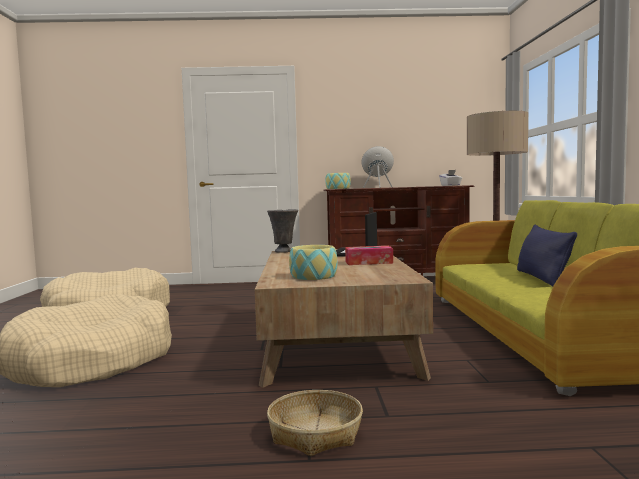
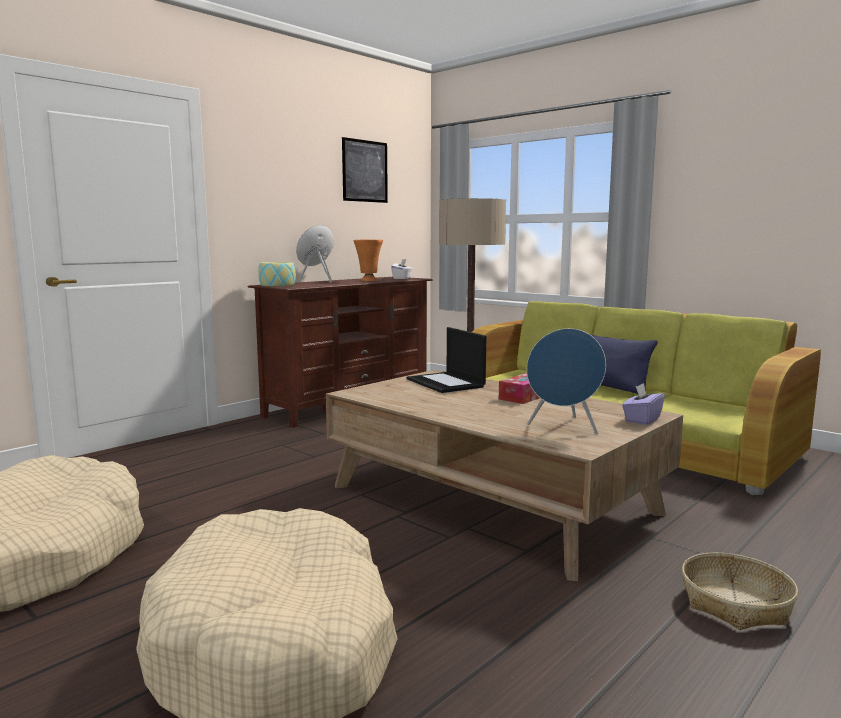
camera: 45 degrees left, 5 degrees up
grey vase [267,209,298,253] -> none
bowl [289,245,338,280] -> blue speaker [527,328,606,435]
none -> picture [342,137,388,203]
none -> orange vase [353,239,383,281]
none -> purple tissue box [622,383,665,425]

